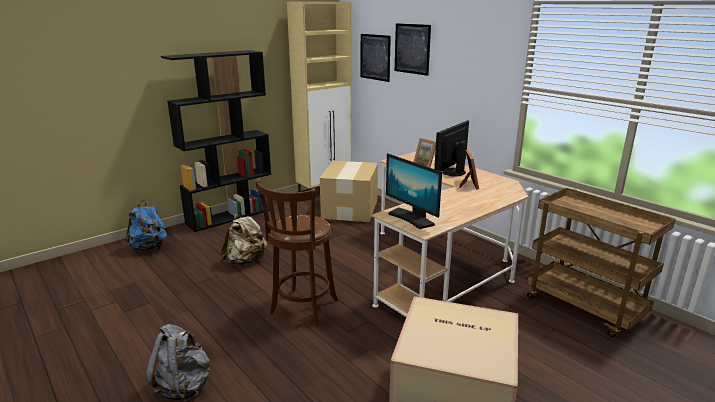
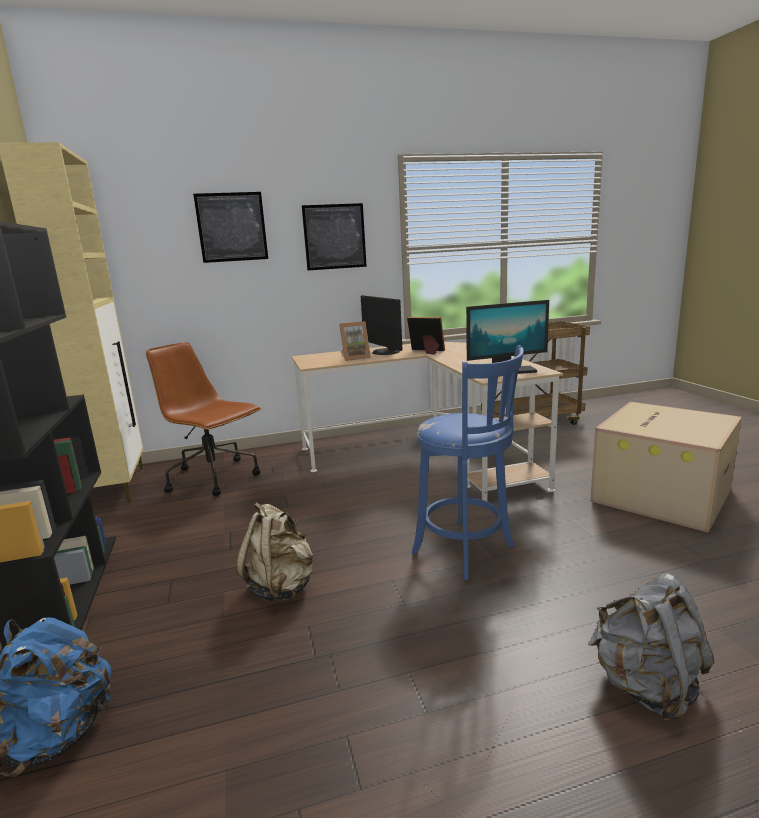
camera: 65 degrees left, 5 degrees down
brown stool [256,180,338,326] -> blue stool [412,345,524,580]
cardboard box [320,161,378,222] -> brown office chair [146,342,261,496]
picture [361,34,391,82] -> picture moved to [302,203,367,270]

